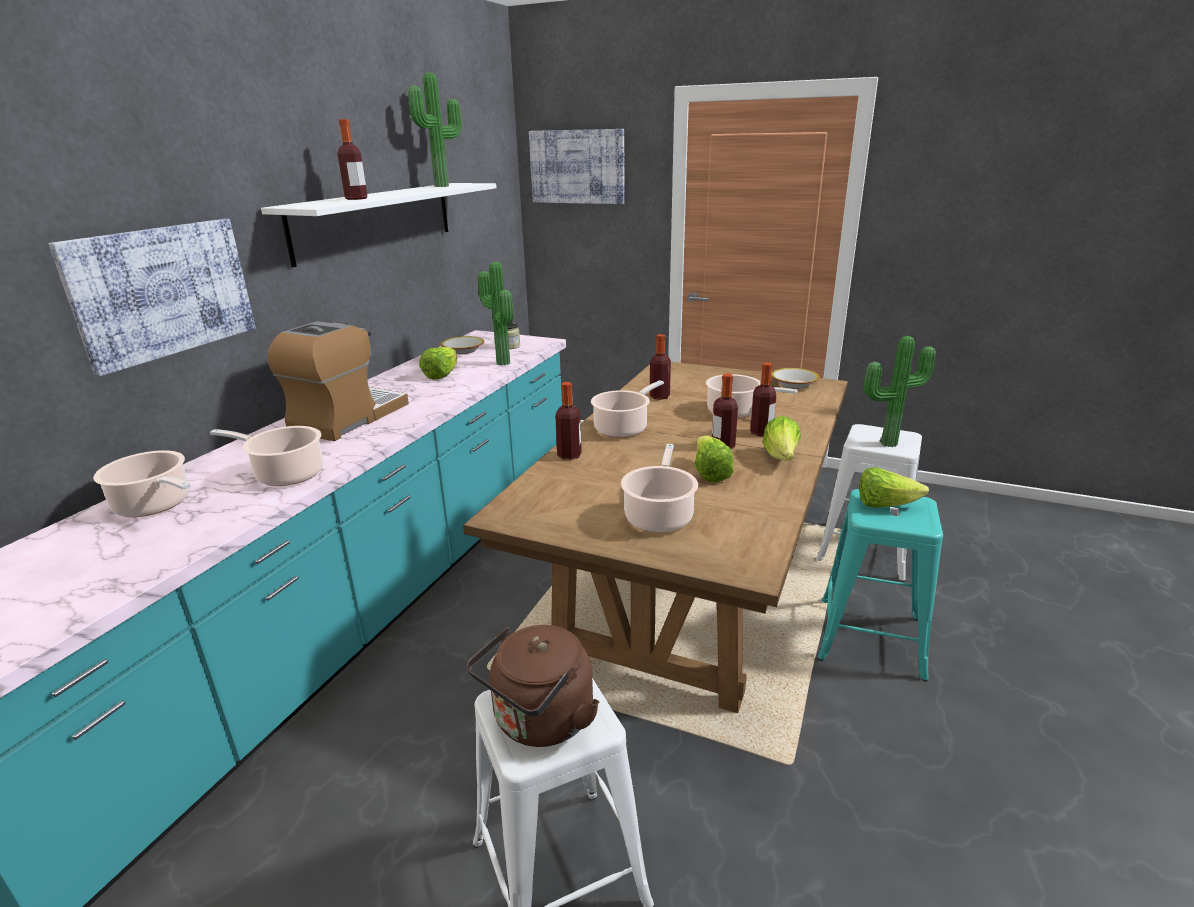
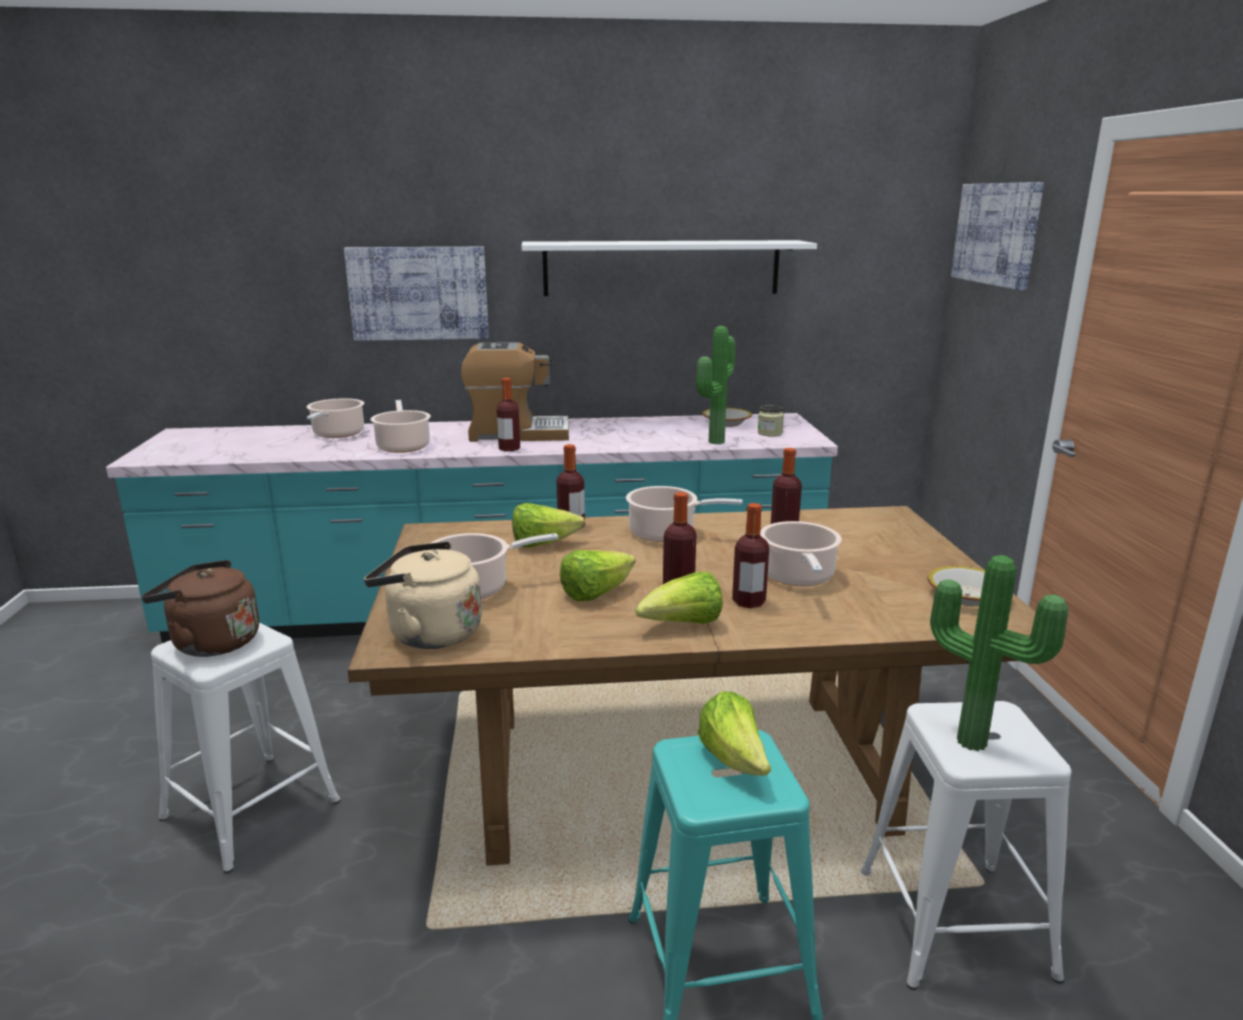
camera: 60 degrees right, 5 degrees down
bottle [337,119,368,200] -> bottle moved to [497,378,520,451]
potted plant [408,72,462,187] -> none
lettuce [419,347,457,380] -> lettuce moved to [512,503,585,547]
none -> beige kettle [364,541,482,649]

